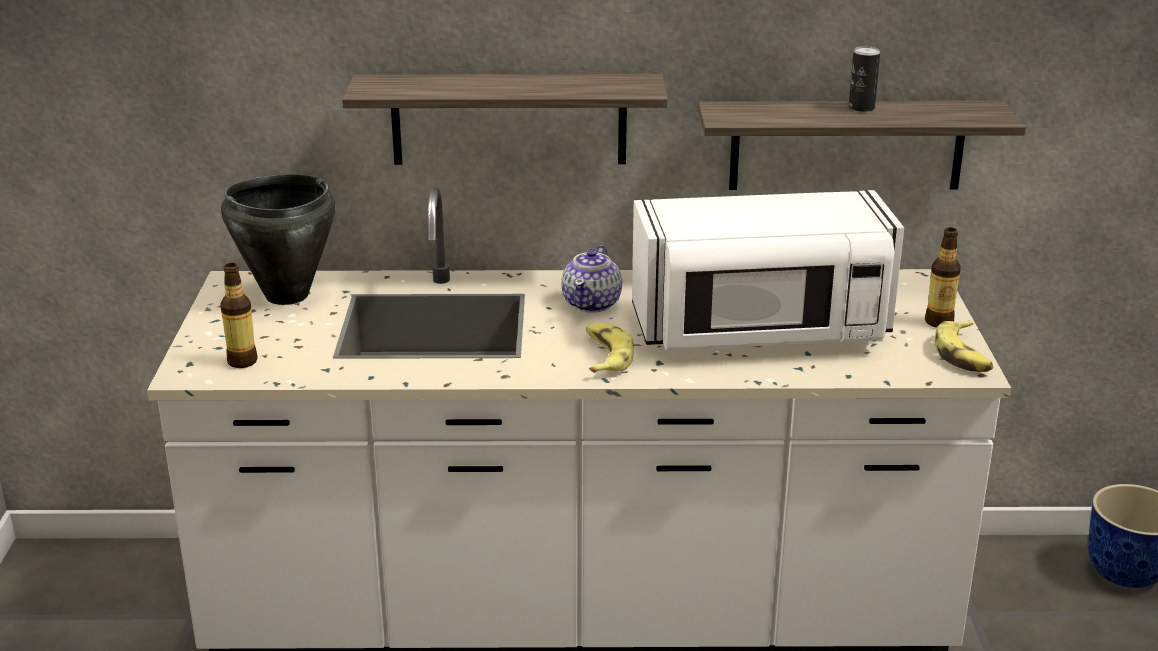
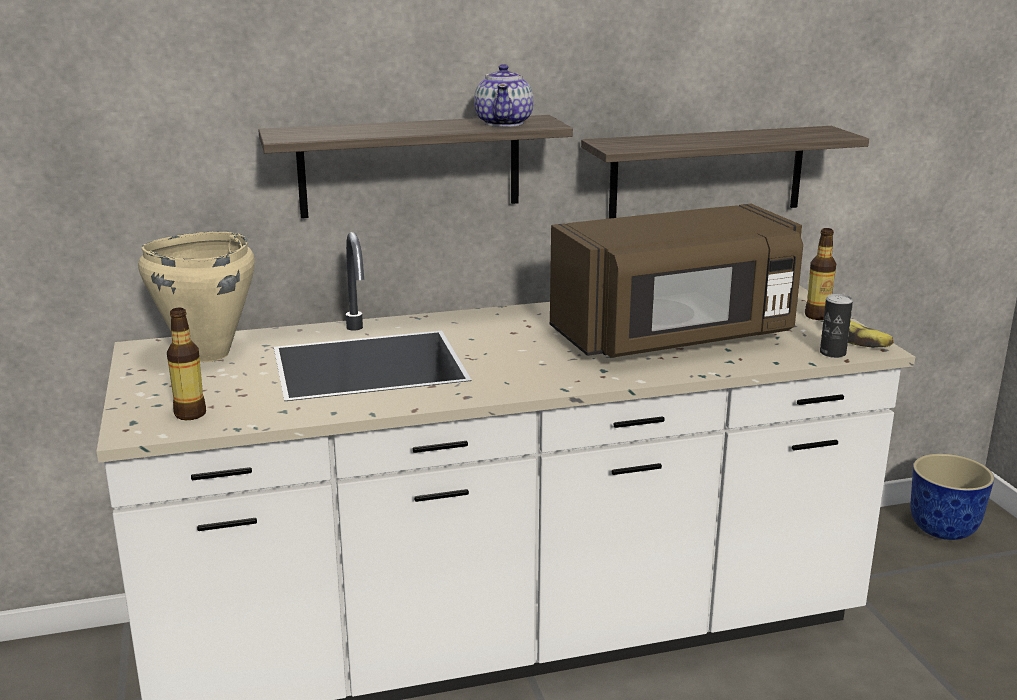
camera: 15 degrees left, 5 degrees down
black cooking pot [221,174,335,305] -> beige cooking pot [138,231,255,362]
teapot [561,245,622,313] -> teapot moved to [474,64,534,127]
banana [586,323,634,373] -> none
white microwave [632,190,904,351] -> brown microwave [550,204,803,358]
can [849,46,880,112] -> can moved to [820,294,853,358]

